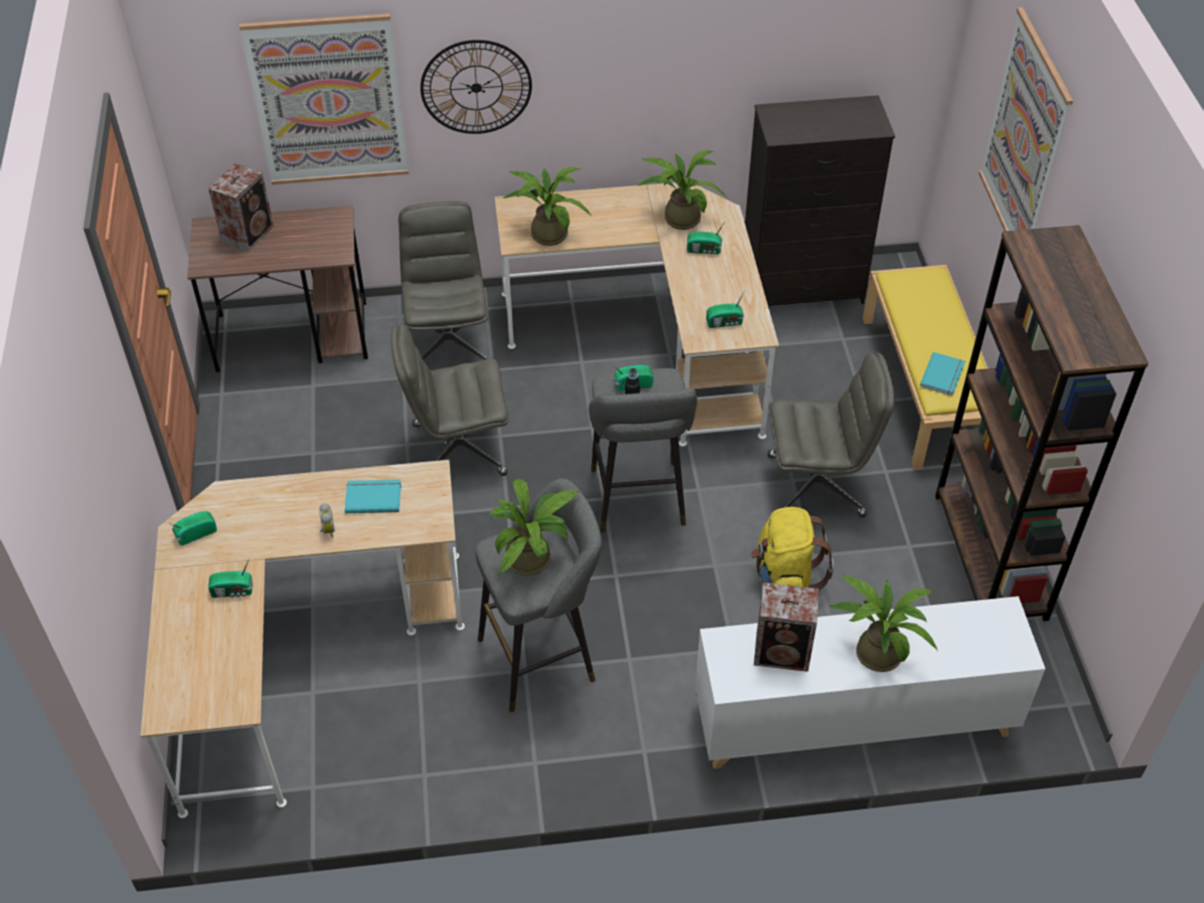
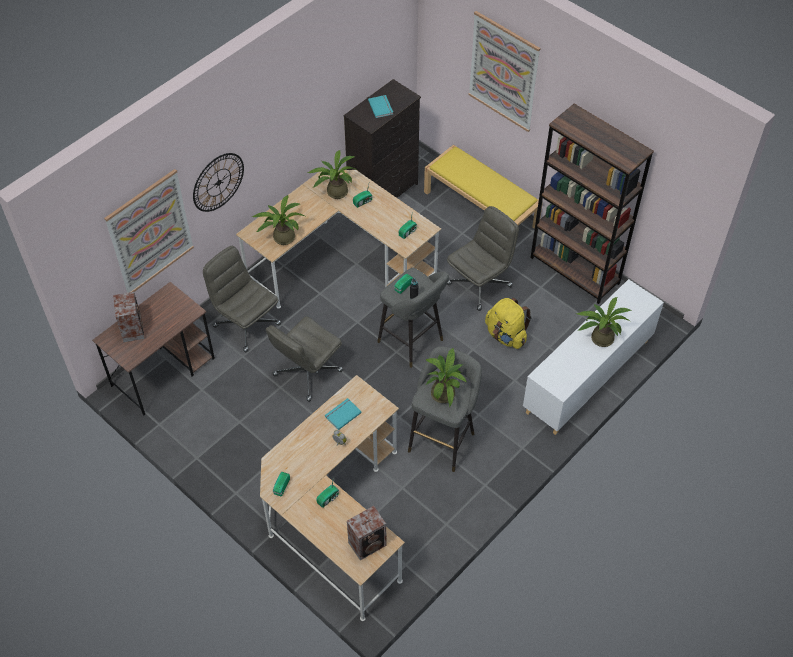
camera: 40 degrees left, 5 degrees up
speaker [754,583,819,672] -> speaker moved to [347,506,387,560]
turquoise book [920,352,965,396] -> turquoise book moved to [368,95,393,118]

